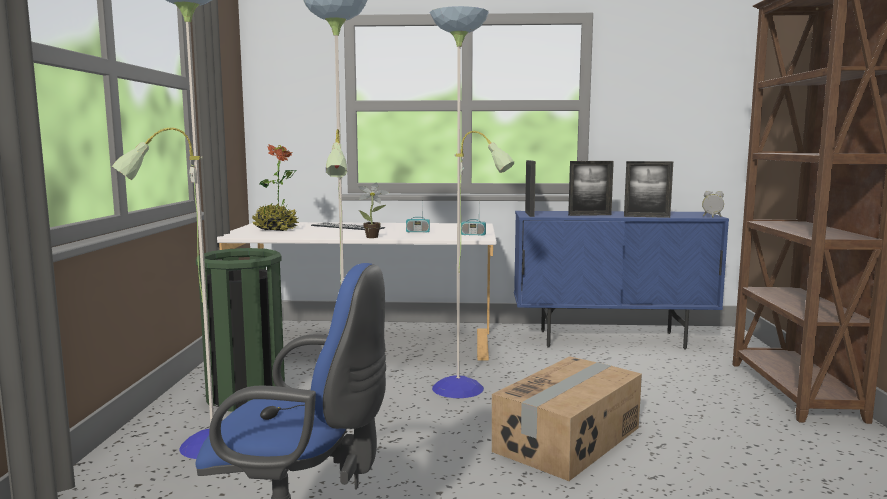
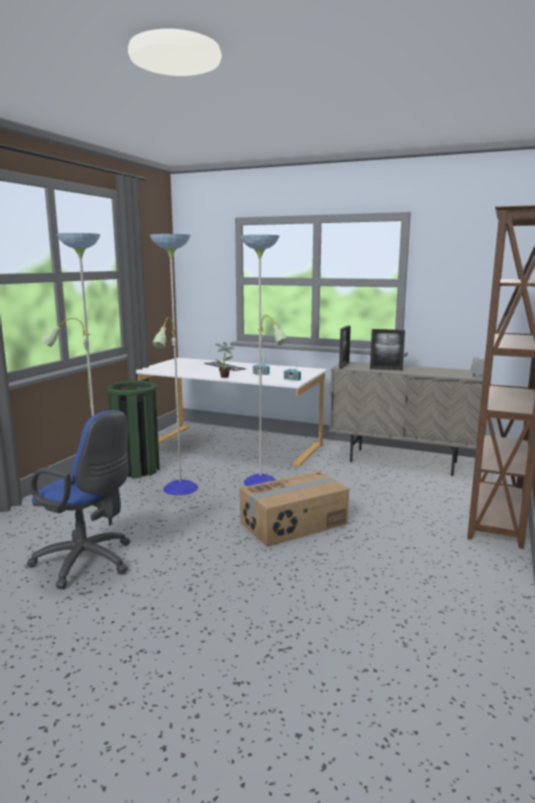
camera: 20 degrees right, 5 degrees up
potted plant [252,144,299,231] -> none
blue cabinet [514,211,729,350] -> beige cabinet [329,362,483,476]
picture frame [624,161,673,218] -> none

